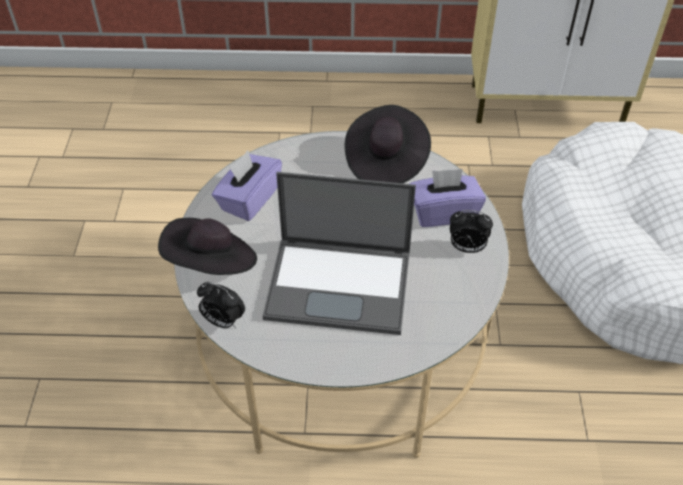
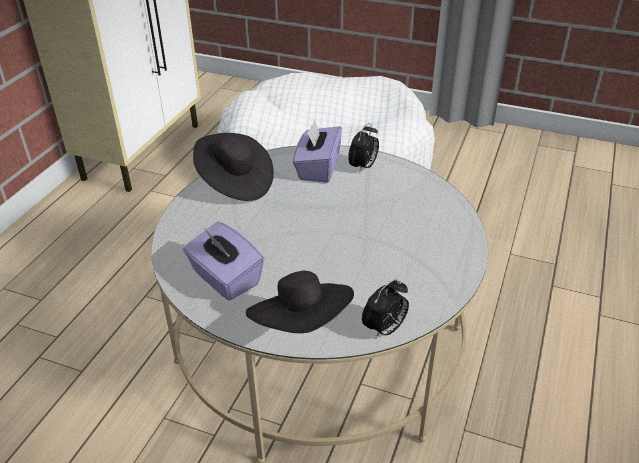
camera: 70 degrees left, 10 degrees down
laptop [263,172,416,335] -> none

